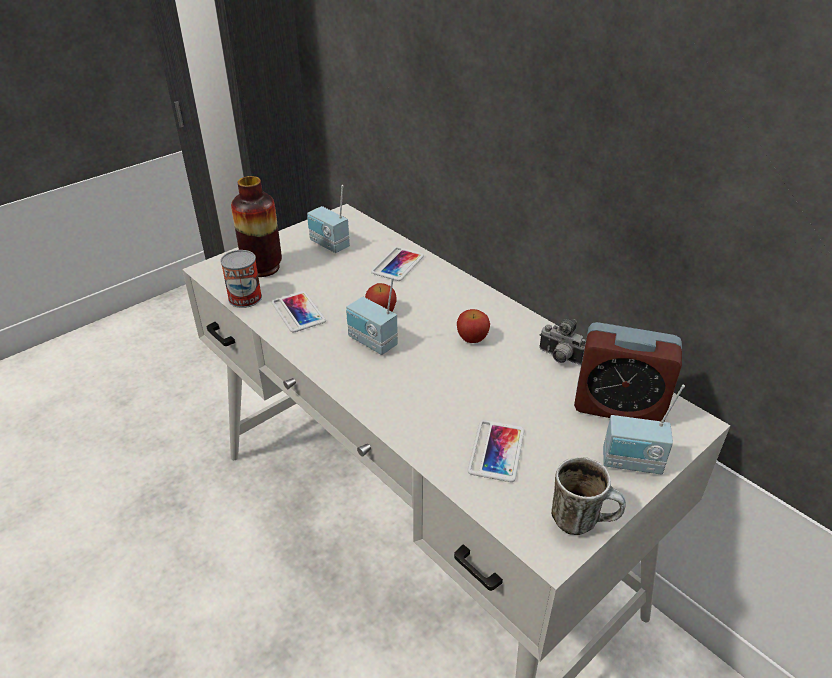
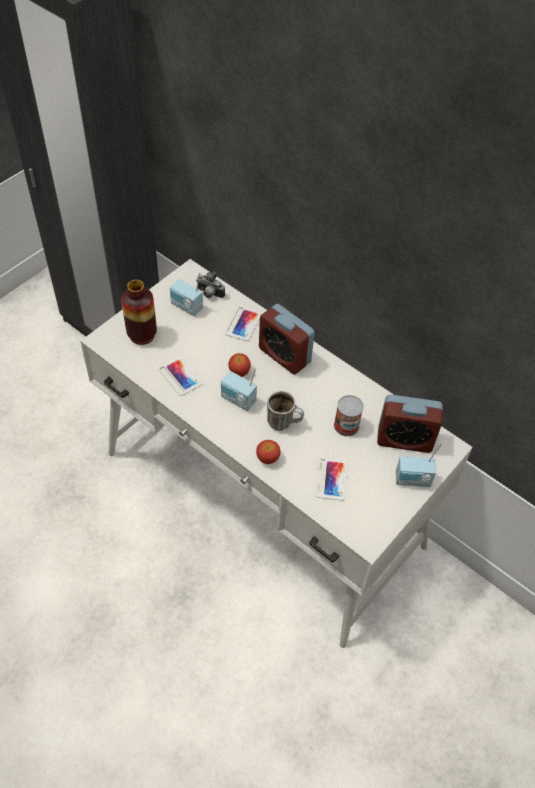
camera: 10 degrees left, 15 degrees up
can [220,250,262,308] -> can moved to [334,395,364,437]
apple [457,309,490,343] -> apple moved to [256,440,281,464]
camera [539,319,586,365] -> camera moved to [196,271,225,298]
mug [551,457,626,535] -> mug moved to [267,391,304,431]
none -> alarm clock [259,304,315,375]

